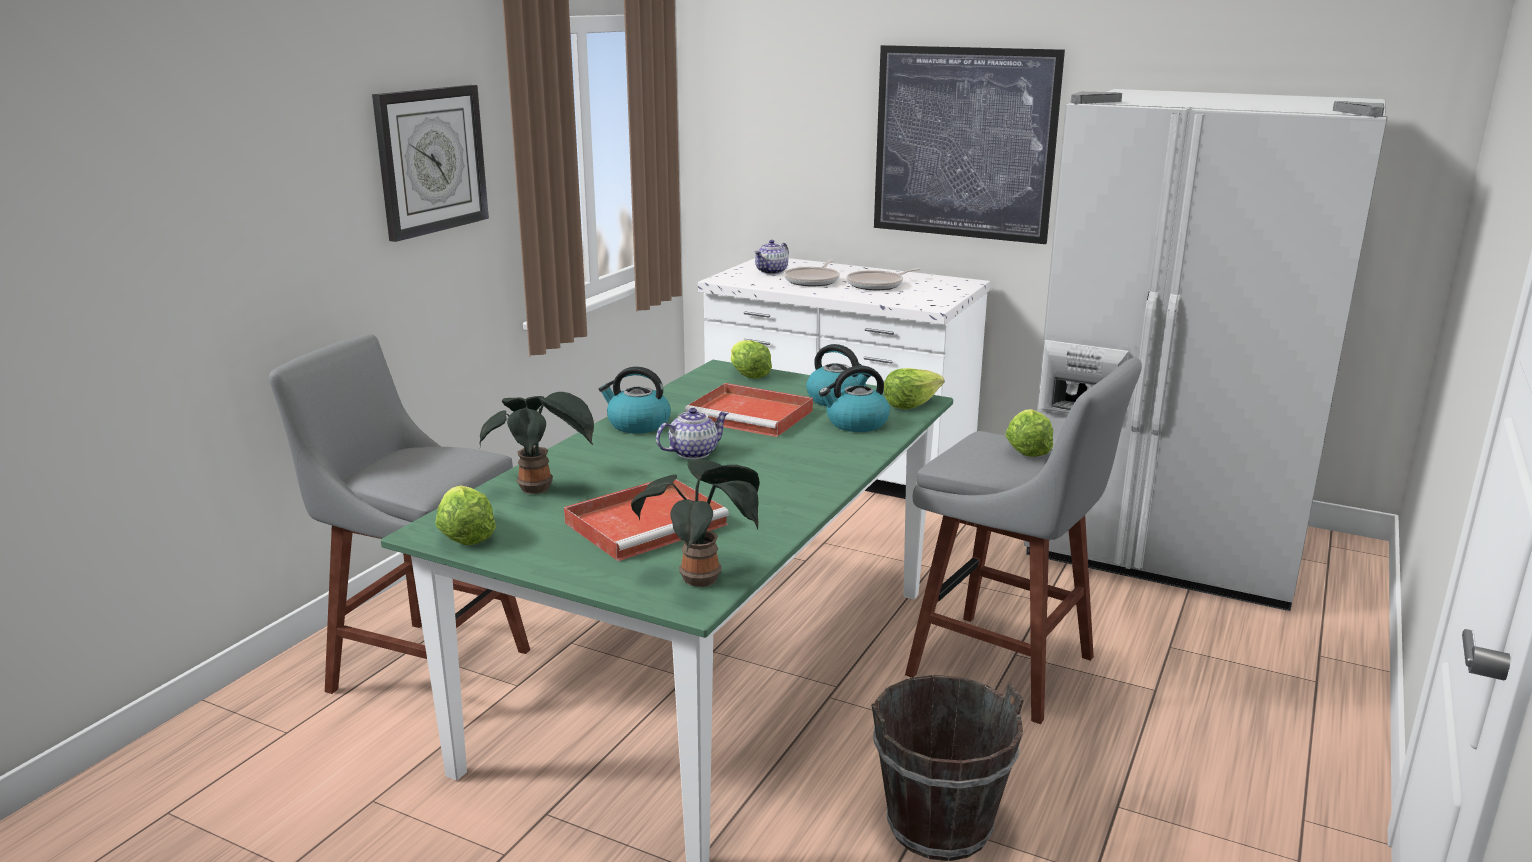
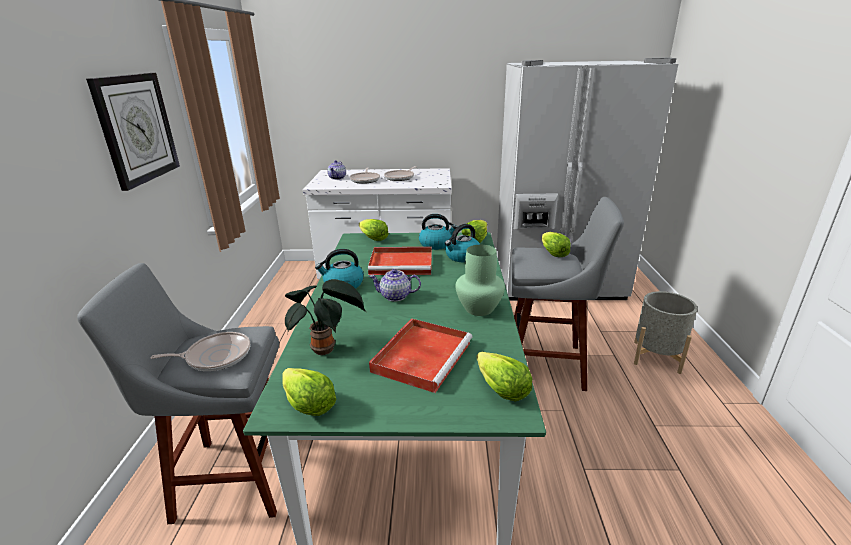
camera: 25 degrees left, 5 degrees up
potted plant [631,459,760,587] -> lettuce [476,352,532,402]
teapot [656,408,729,459] -> teapot turned 120 degrees counterclockwise [369,269,421,302]
brown bucket [871,675,1024,861] -> none
picture [874,45,1065,244] -> none
none -> frying pan [151,332,250,371]
none -> green vase [455,245,505,316]
none -> grey planter [634,291,697,374]

